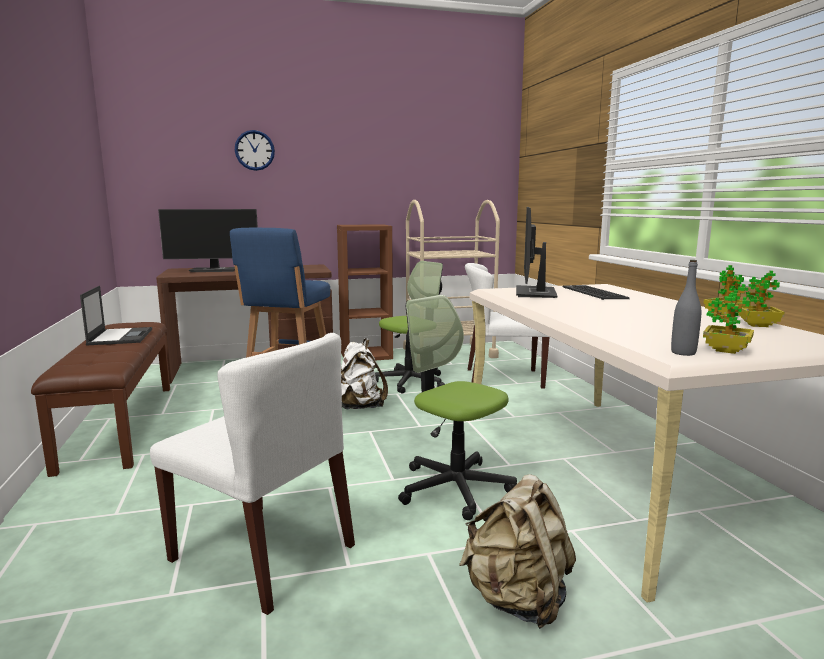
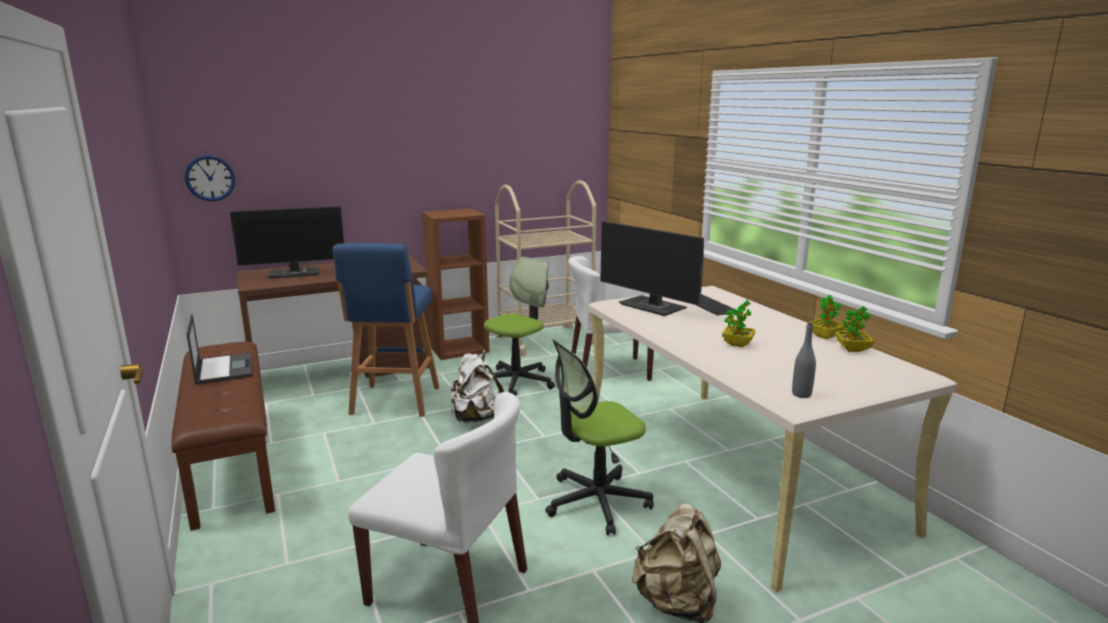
camera: 10 degrees left, 5 degrees up
wall clock [235,130,275,171] -> wall clock moved to [185,155,235,201]
office chair [398,295,517,520] -> office chair turned 60 degrees counterclockwise [545,339,654,535]
monitor [516,207,558,298] -> monitor turned 45 degrees counterclockwise [600,221,704,316]
potted plant [703,284,754,354] -> potted plant moved to [722,300,755,347]

